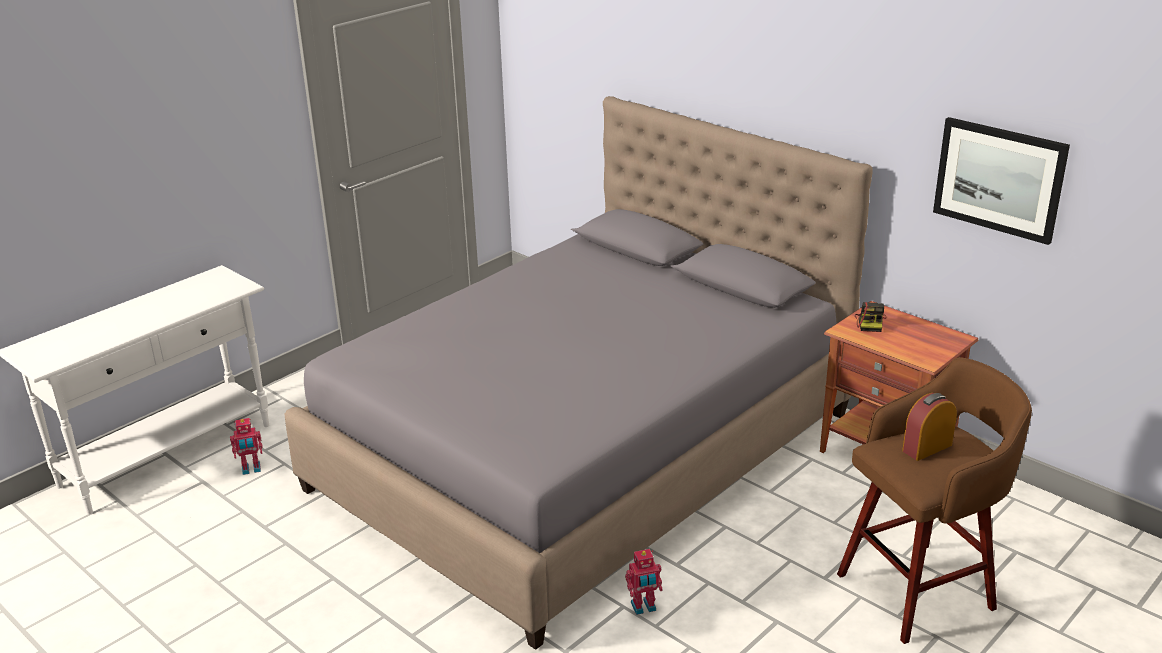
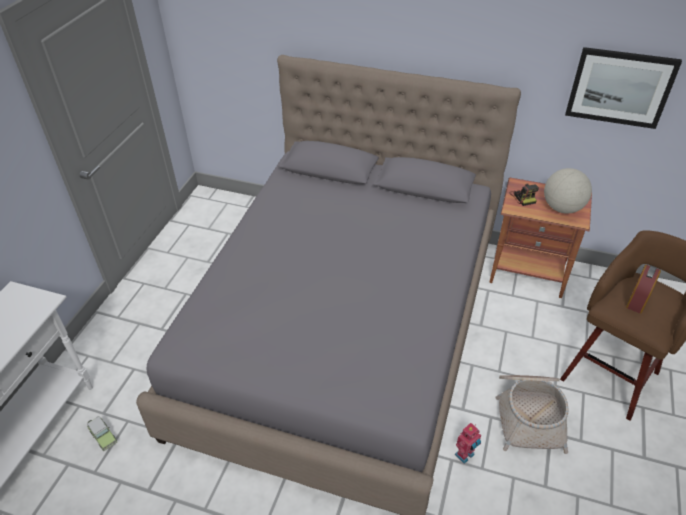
camera: 25 degrees left, 15 degrees up
toy robot [230,418,263,475] -> toy car [87,416,117,451]
none -> basket [496,375,569,454]
none -> globe [544,168,592,214]

